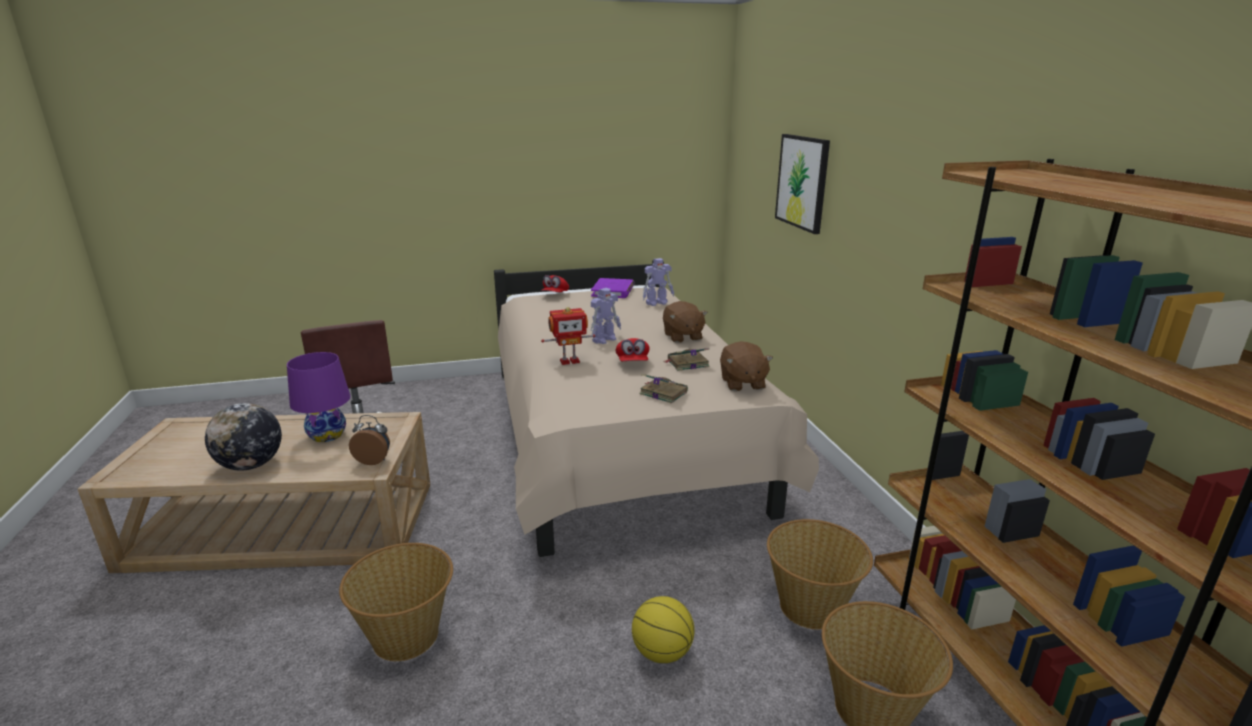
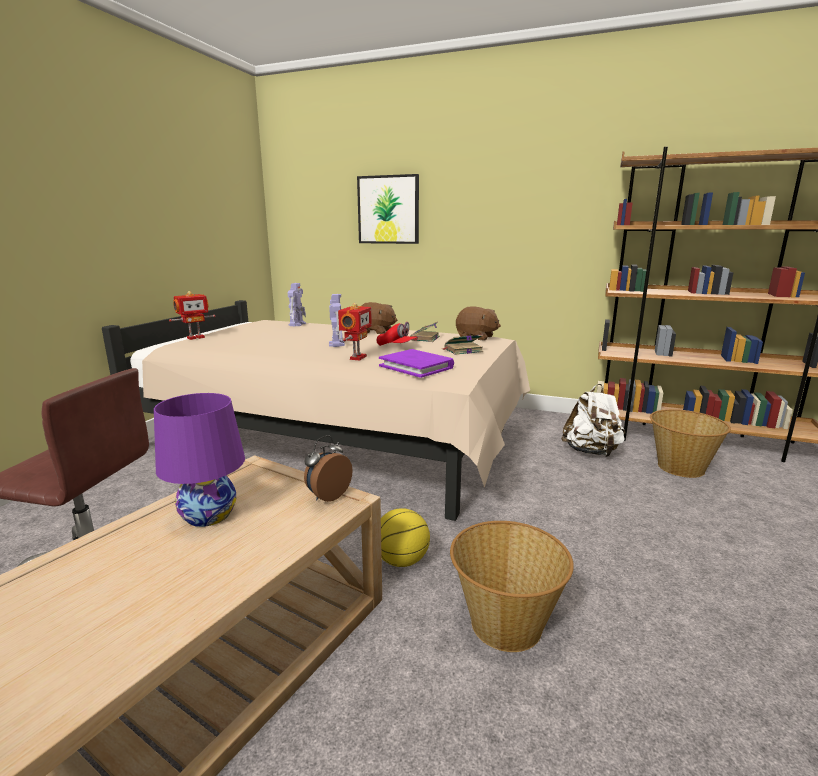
camera: 55 degrees left, 5 degrees down
globe [205,403,282,471] -> none
red cap [541,275,569,292] -> toy robot [169,291,215,340]
purple book [591,278,635,298] -> purple book moved to [379,349,454,378]
basketball [632,596,695,663] -> basketball moved to [381,508,430,567]
basket [767,519,873,630] -> white backpack [561,384,625,457]

